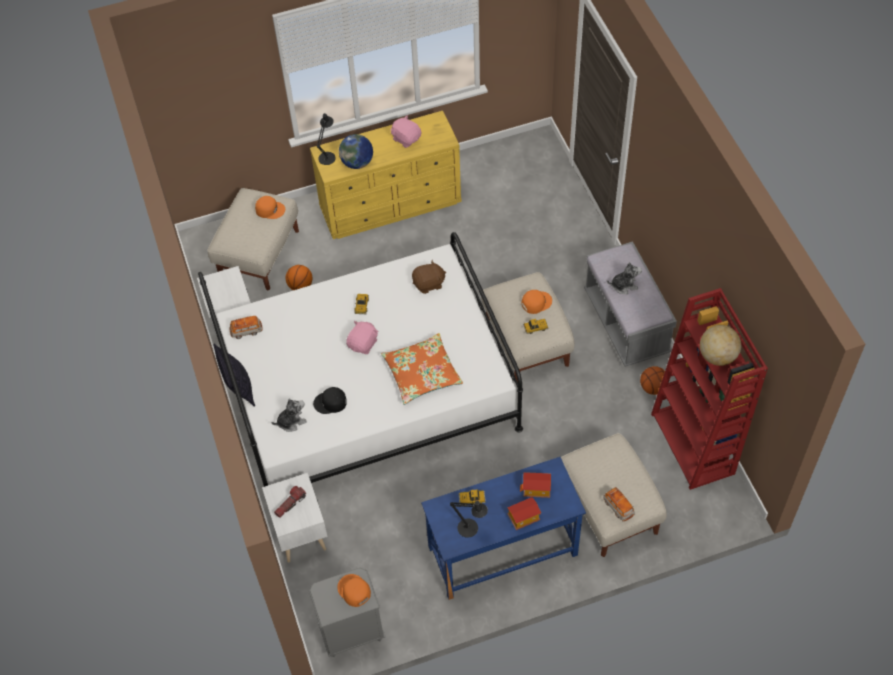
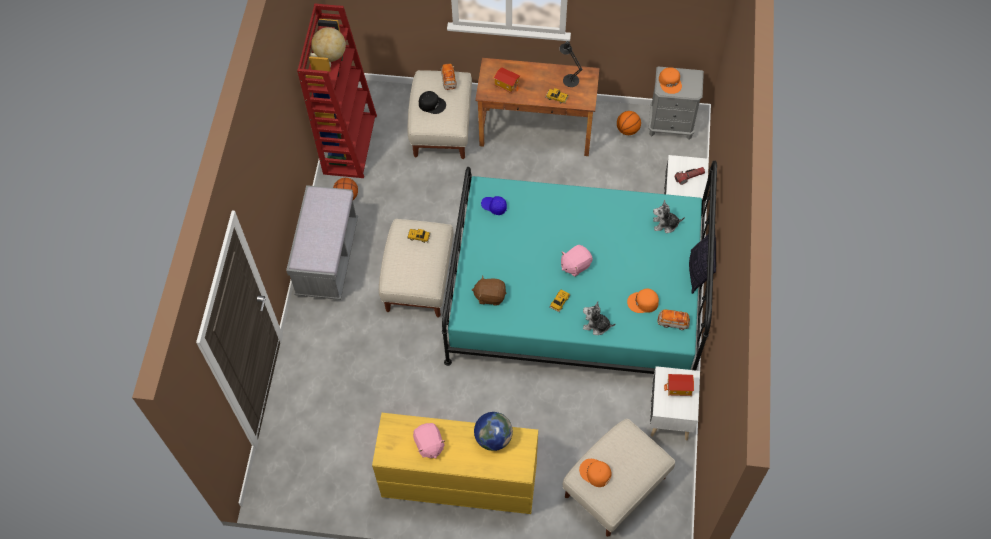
camera: 155 degrees left, 5 degrees up
white bed [198,232,523,487] -> turquoise bed [442,161,717,374]
basketball [286,265,312,290] -> basketball moved to [617,111,641,135]
black cap [313,387,347,414] -> black cap moved to [419,91,446,114]
black table lamp [317,113,336,165] -> none
orange pillow [381,333,463,405] -> none
blue desk [421,457,586,600] -> brown desk [475,58,599,156]
toy house [507,497,541,530] -> toy house moved to [664,374,694,396]
orange cap [521,290,552,314] -> orange cap moved to [627,289,659,313]
plush toy [607,262,642,294] -> plush toy moved to [583,301,616,335]
none -> blue cap [481,196,507,215]

